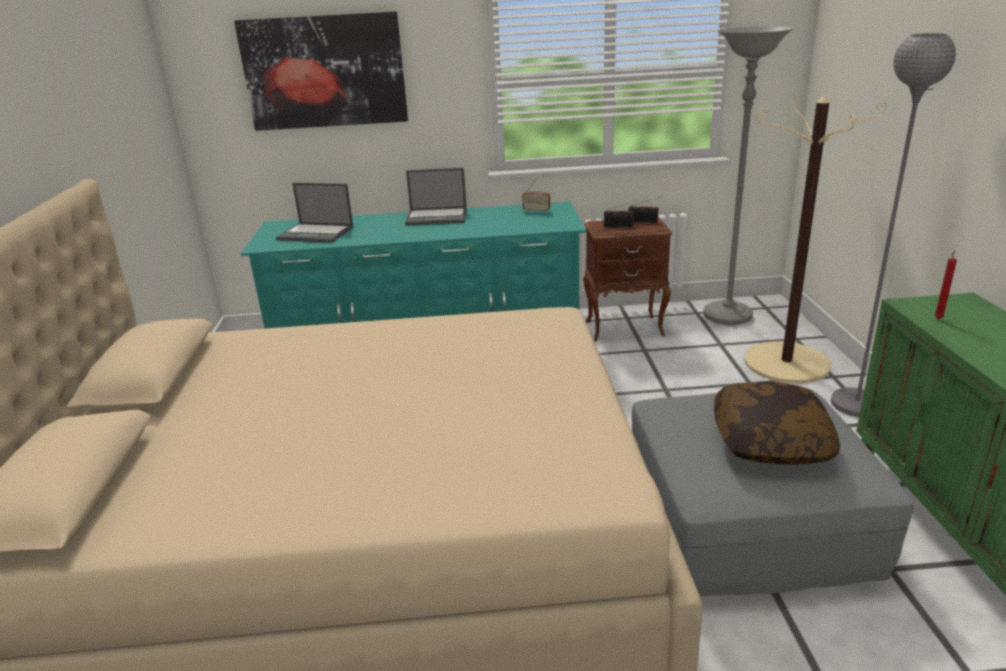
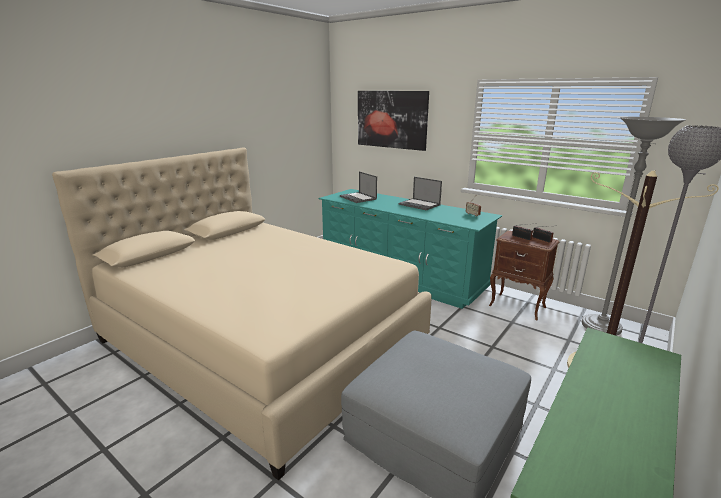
camera: 40 degrees right, 5 degrees down
pillow [714,382,840,465] -> none
red candle [934,250,957,319] -> none

